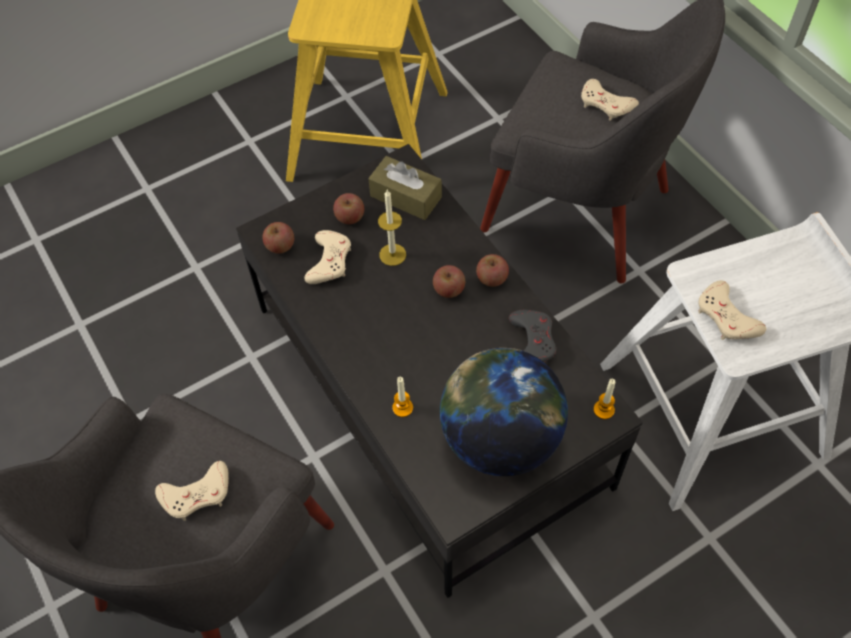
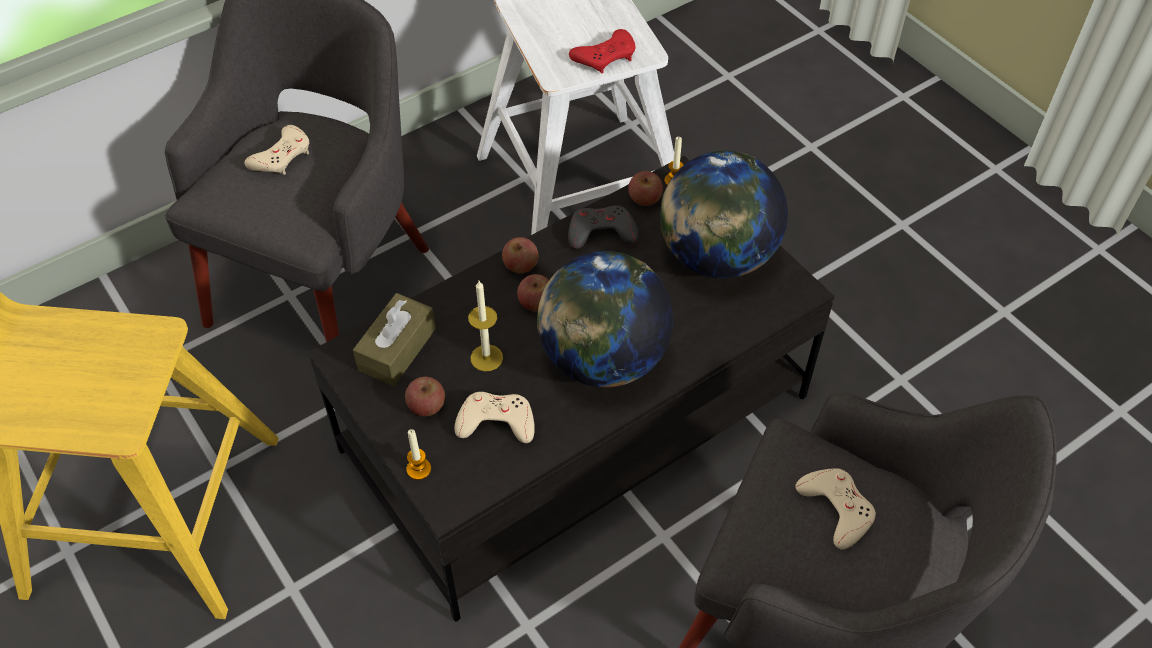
camera: 95 degrees left, 5 degrees down
apple [262,222,294,254] -> apple moved to [628,171,663,206]
candle [392,377,413,417] -> candle moved to [407,429,431,480]
beige game controller [698,280,767,340] -> red game controller [569,29,635,74]
none -> globe [537,251,673,388]

